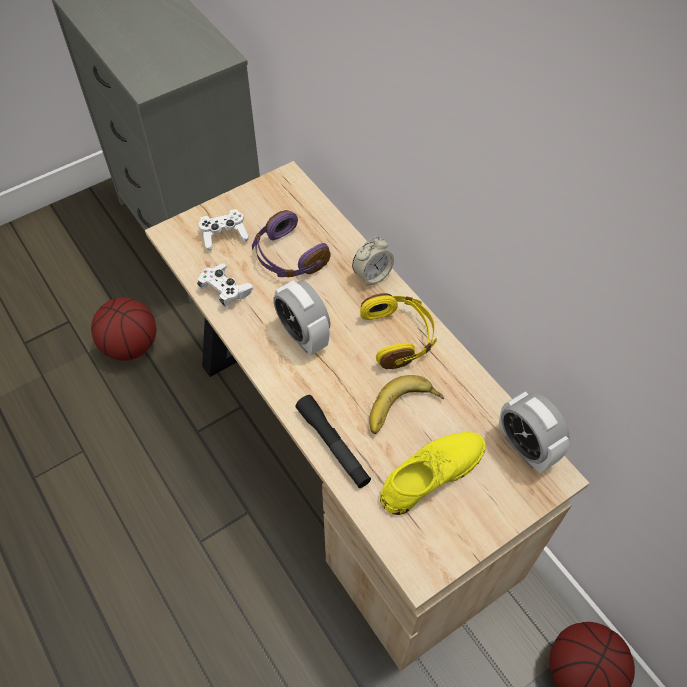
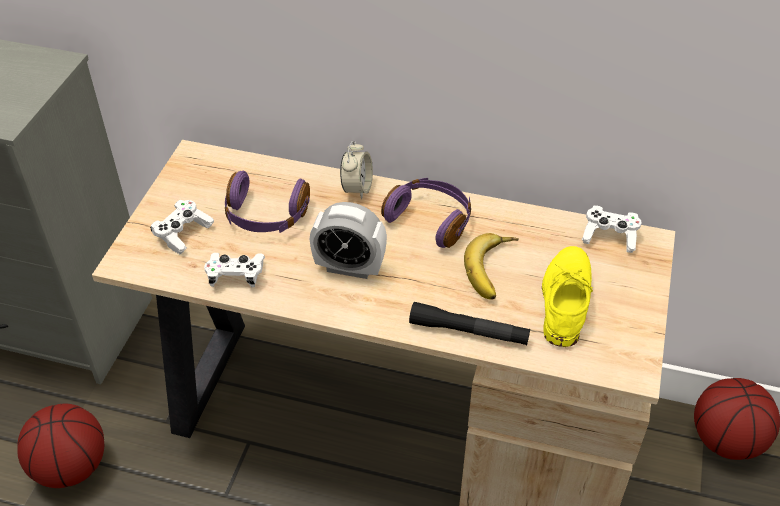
camera: 40 degrees left, 10 degrees down
yellow headphones [360,293,437,369] -> purple headphones [381,178,471,248]
alarm clock [499,392,569,474] -> white game controller [582,205,642,253]

